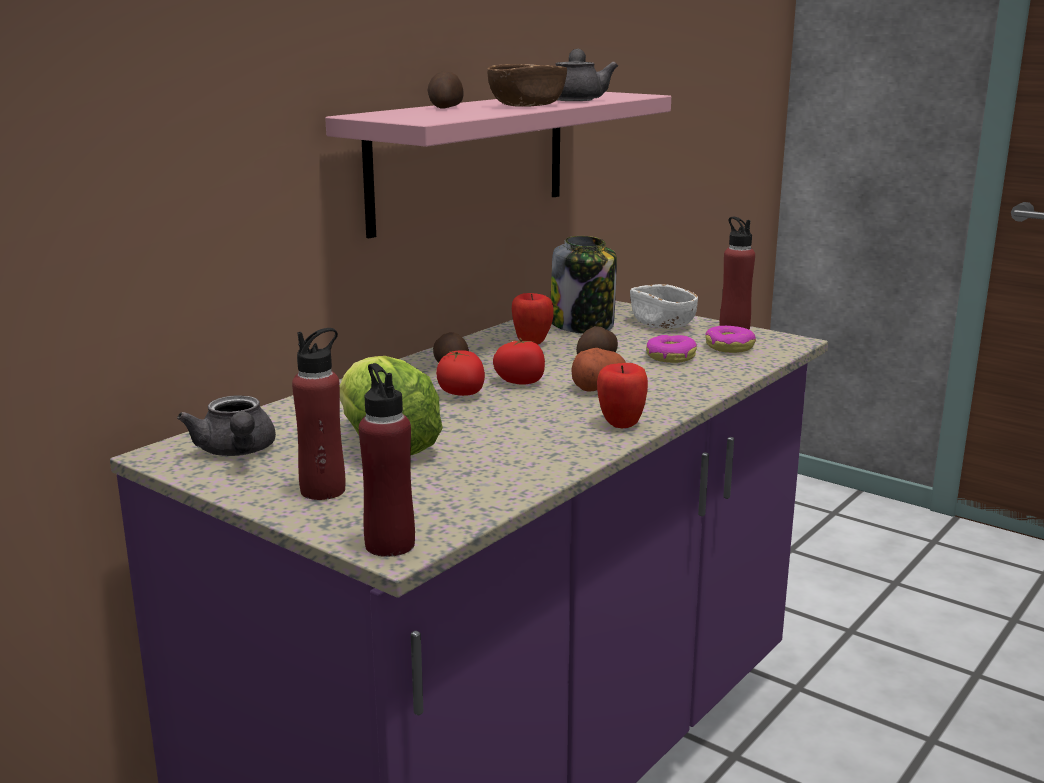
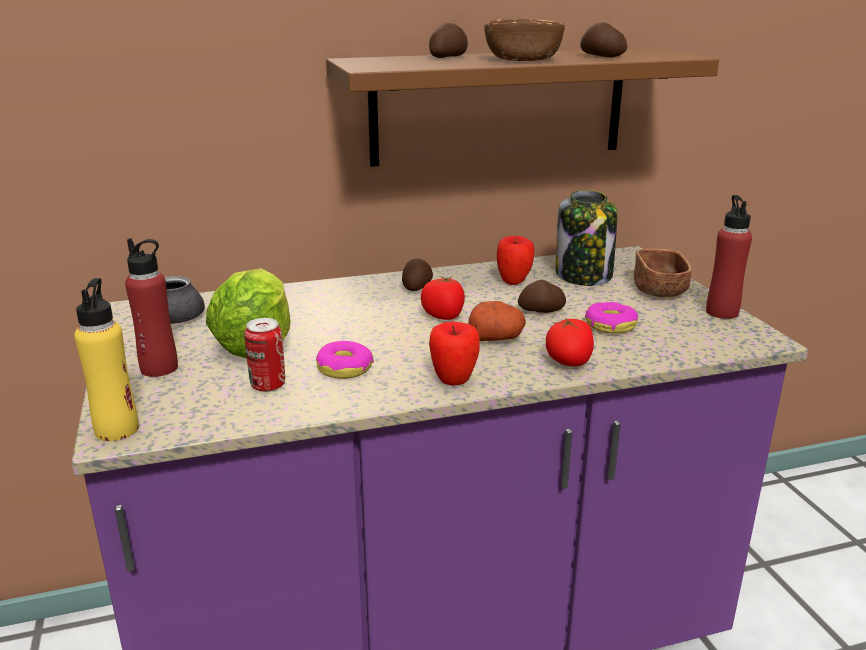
camera: 35 degrees right, 5 degrees up
pink shelf [325,92,671,238] -> brown shelf [326,48,719,167]
red bottle [359,363,415,557] -> yellow bottle [74,278,139,441]
tomato [436,350,485,396] -> tomato moved to [546,318,594,366]
grey teapot [555,49,618,101] -> potato [580,22,627,57]
white bowl [630,284,698,329] -> brown bowl [634,249,692,297]
donut [705,326,756,353] -> donut moved to [316,341,374,379]
none -> can [244,318,285,392]

